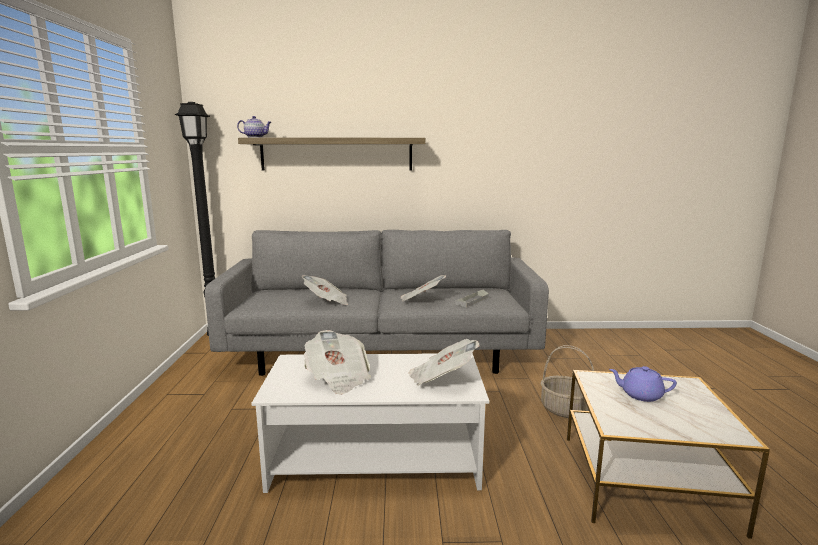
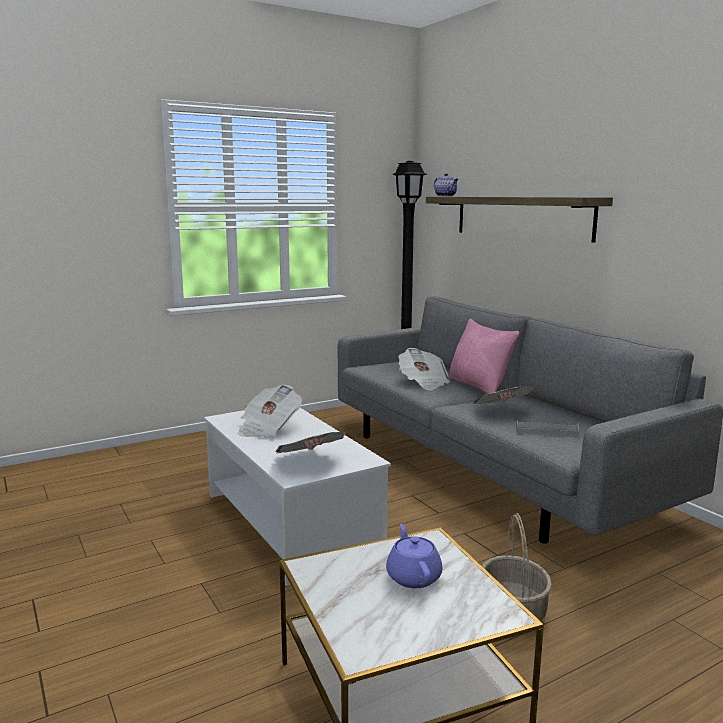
camera: 60 degrees right, 0 degrees up
none -> pink pillow [449,319,519,394]

